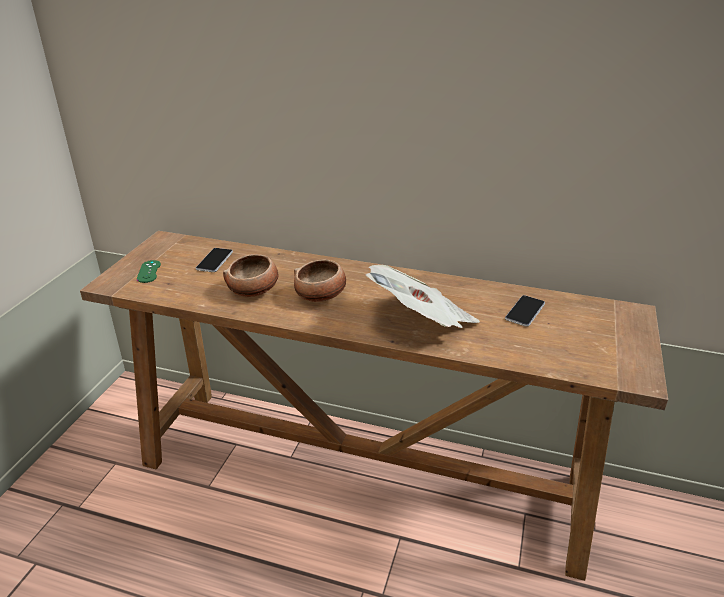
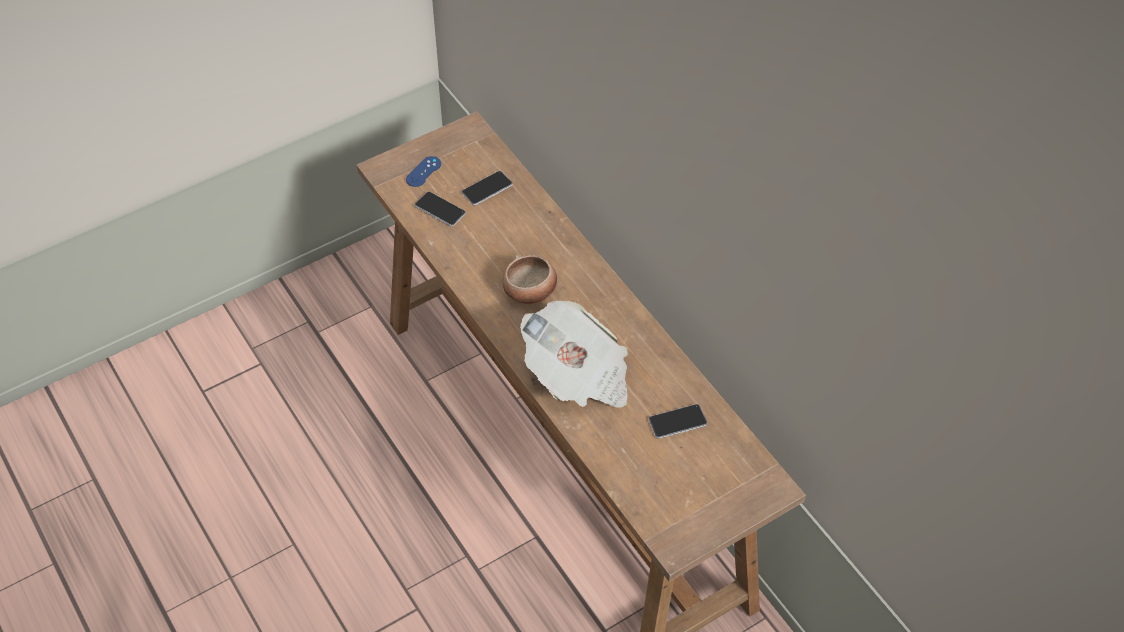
camera: 40 degrees right, 20 degrees up
green game controller [137,260,161,283] -> blue game controller [406,156,441,187]
bowl [223,254,279,297] -> none
none -> phone [415,192,466,226]

